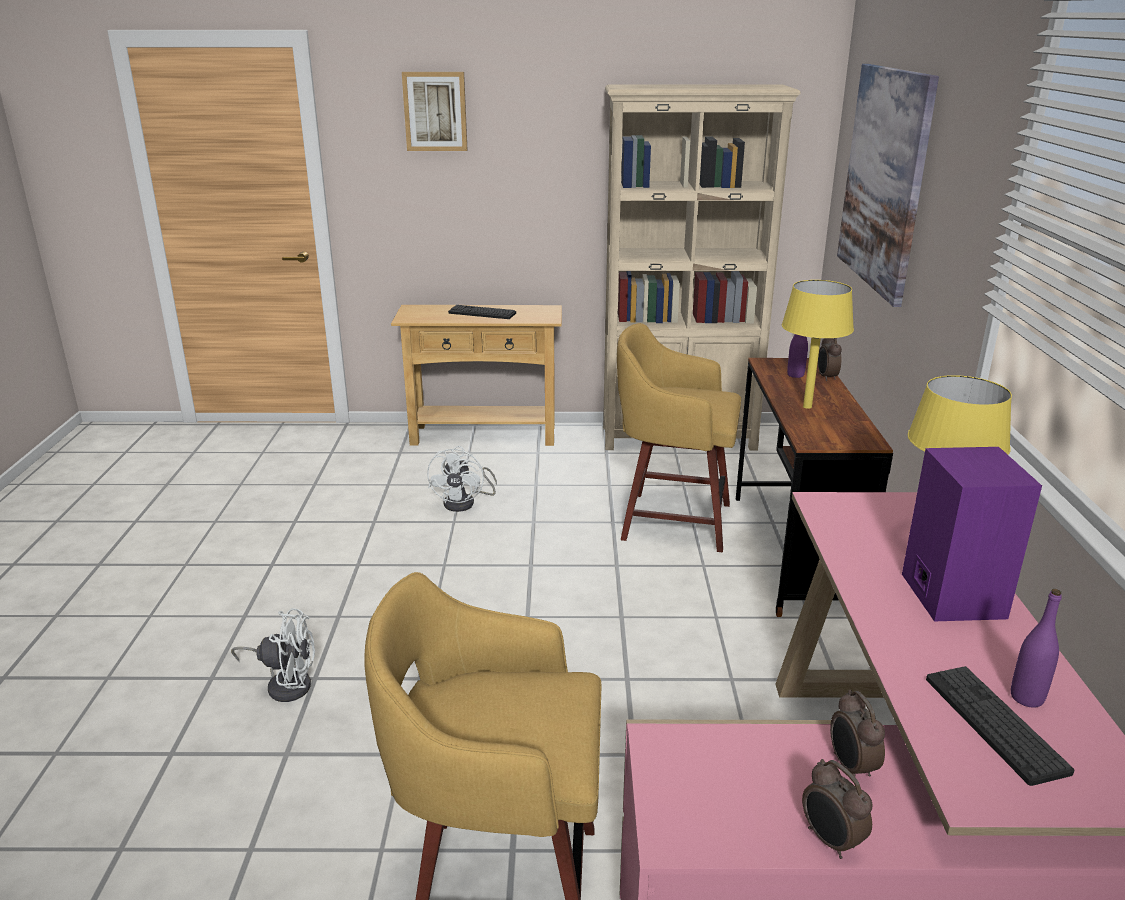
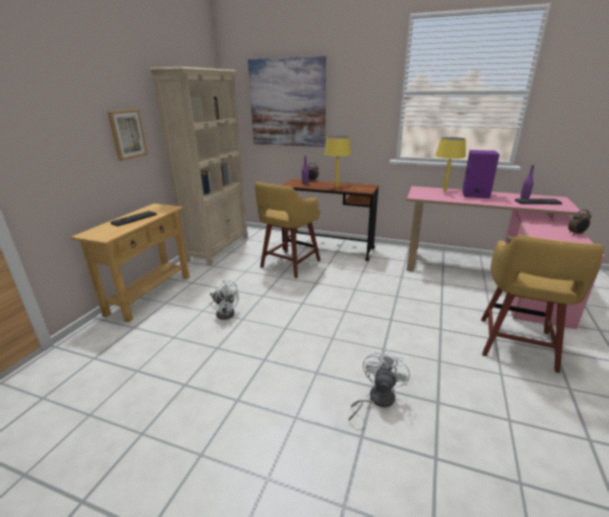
camera: 70 degrees left, 0 degrees up
picture [402,72,468,151] -> picture moved to [108,109,148,161]
alarm clock [830,690,885,777] -> none

